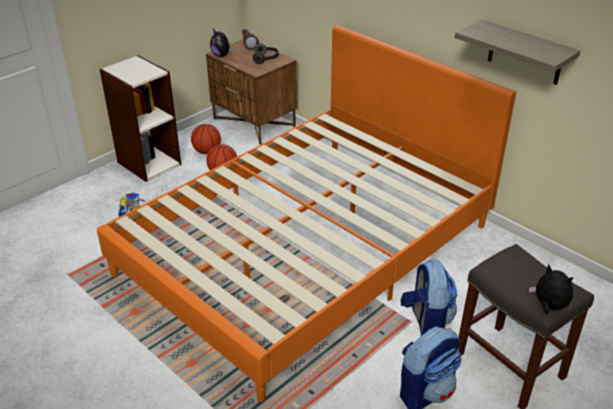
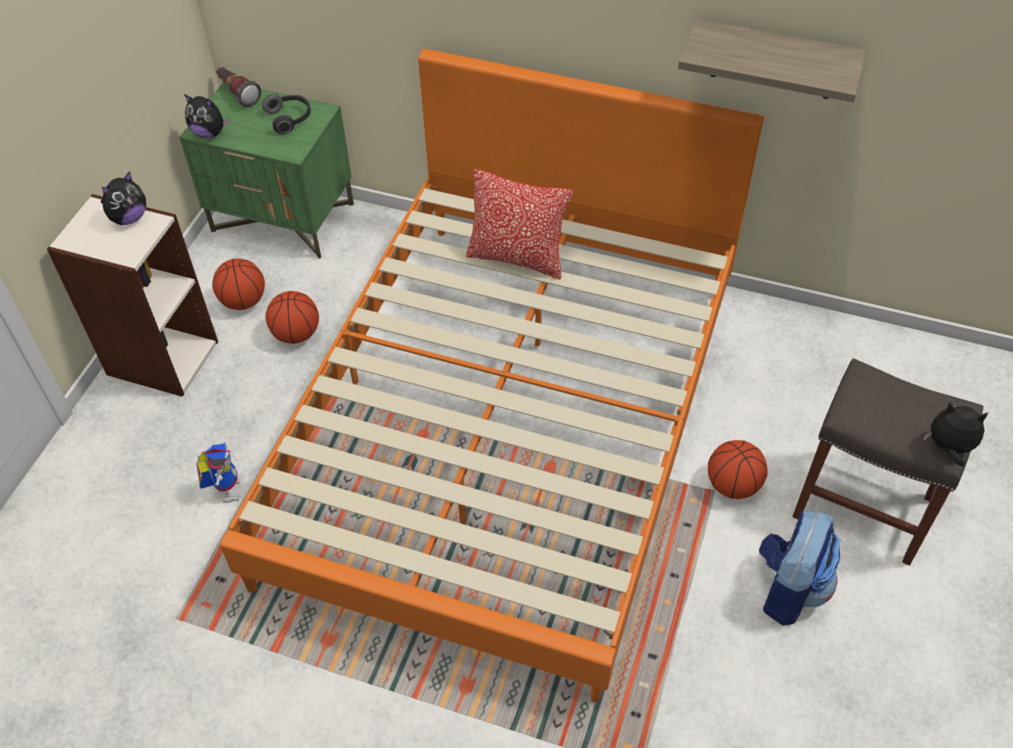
camera: 25 degrees left, 15 degrees up
brown nightstand [206,39,297,145] -> green nightstand [179,82,354,259]
backpack [401,259,457,336] -> basketball [708,440,767,499]
none -> plush toy [101,171,146,225]
none -> pillow [466,169,573,280]

